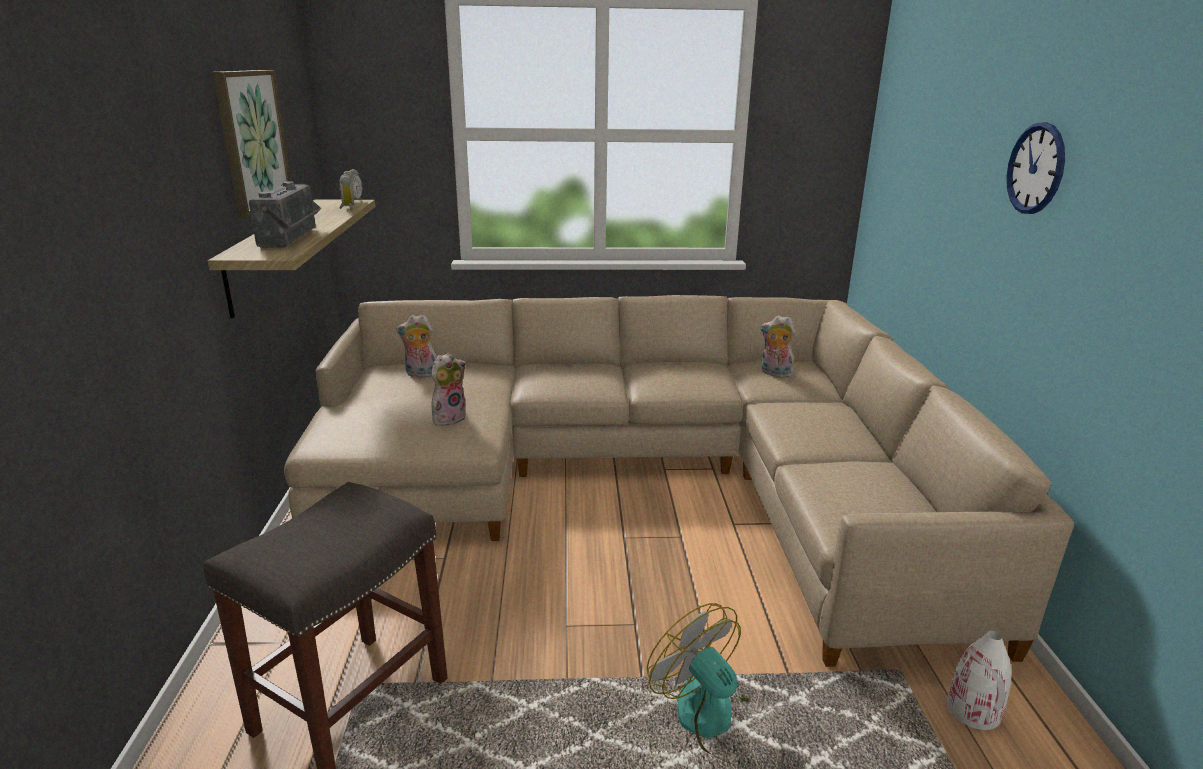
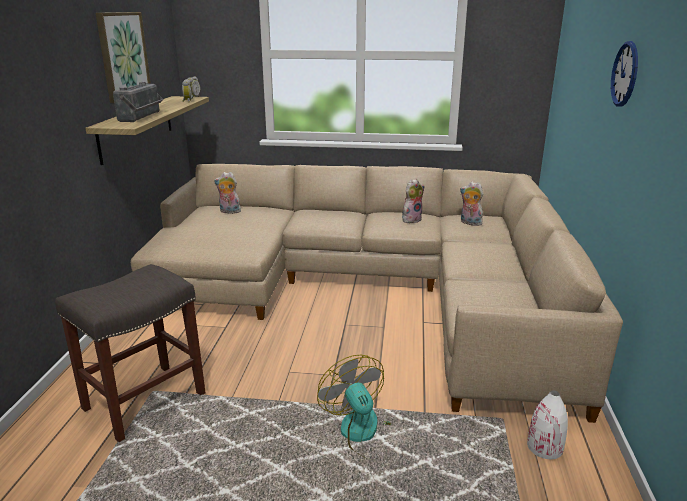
camera: 10 degrees right, 0 degrees up
plush toy [431,353,466,426] -> plush toy moved to [402,179,425,223]

